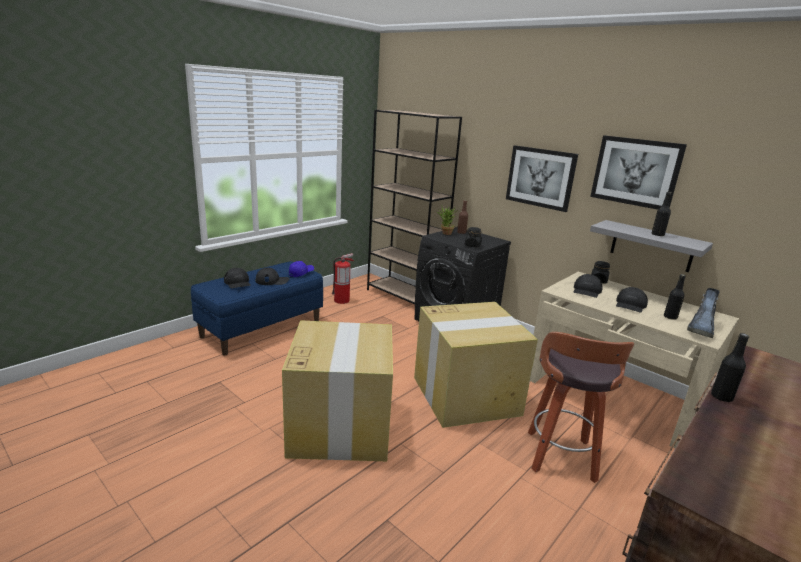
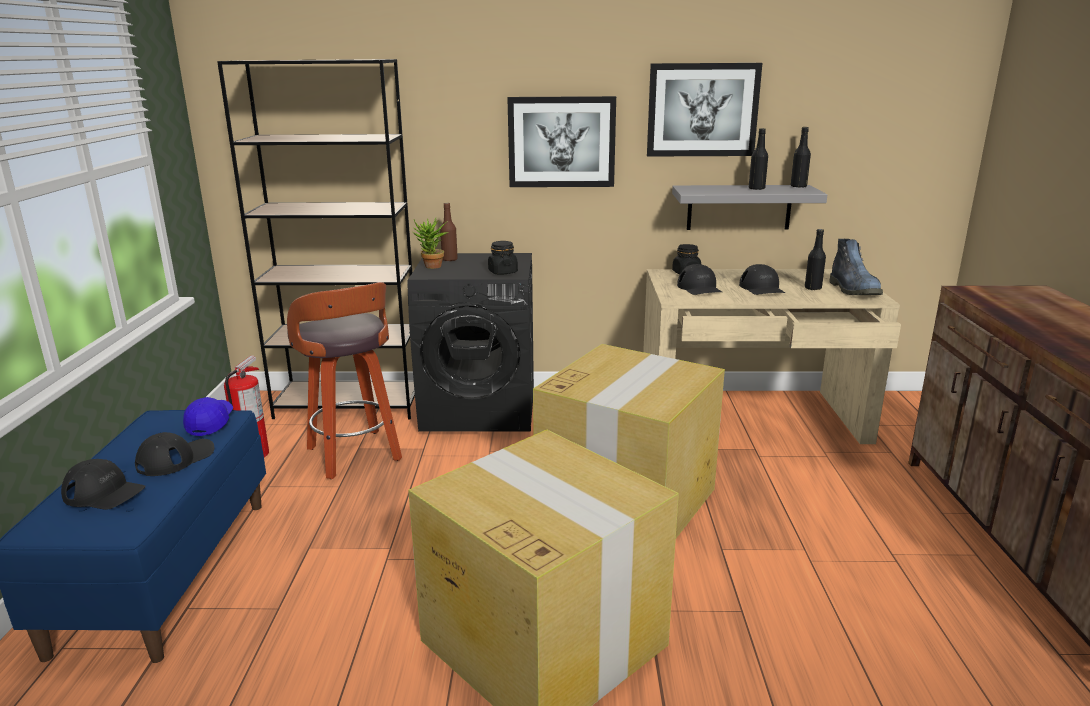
camera: 40 degrees left, 0 degrees up
stool [528,332,634,483] -> stool moved to [287,282,402,479]
black bottle [711,333,749,402] -> black bottle moved to [790,127,811,187]

